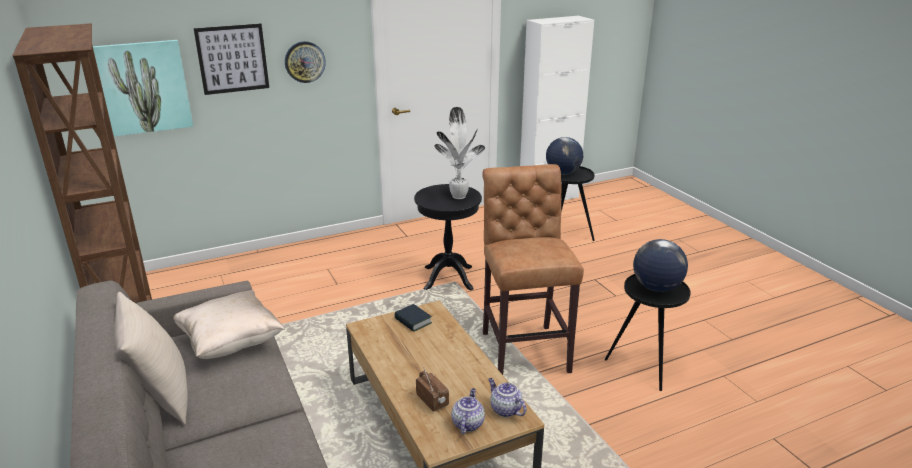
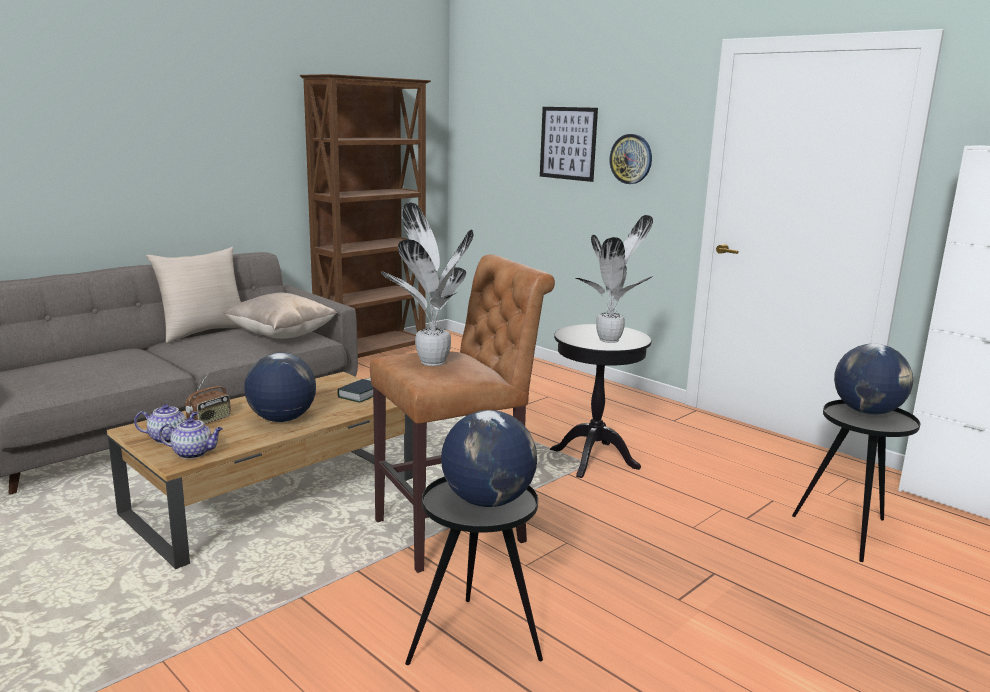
camera: 70 degrees right, 10 degrees down
picture [93,40,193,137] -> none
teapot [488,378,526,417] -> teapot turned 60 degrees clockwise [159,418,223,459]
none -> globe [244,353,316,422]
none -> potted plant [381,202,474,366]

